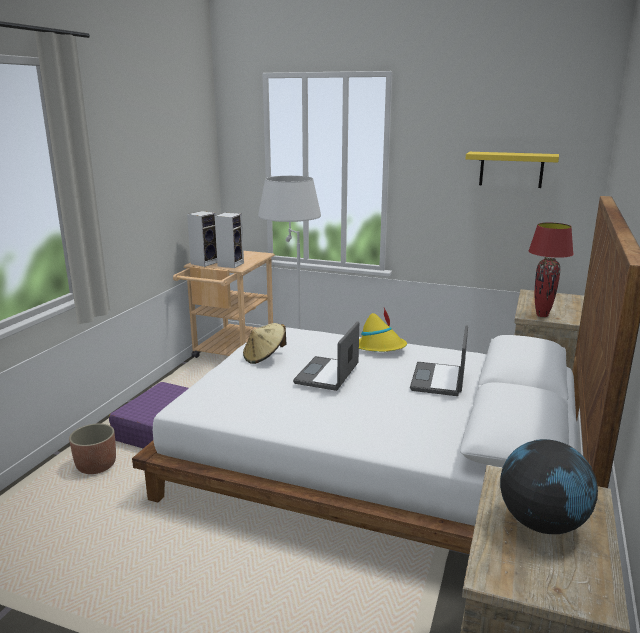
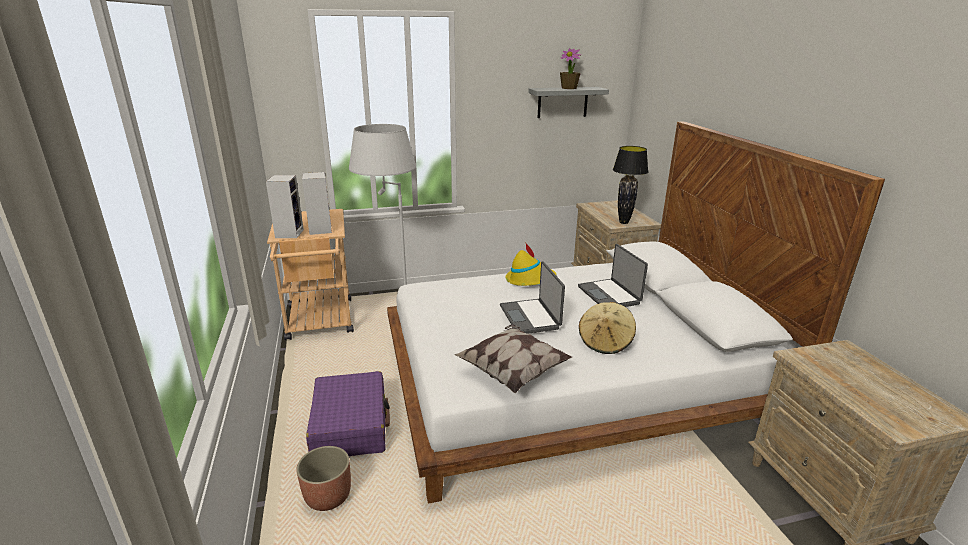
camera: 35 degrees left, 5 degrees up
beige hat [243,323,286,364] -> beige hat moved to [579,302,636,354]
yellow shelf [466,152,559,188] -> grey shelf [528,87,609,118]
globe [500,439,598,534] -> none
red table lamp [528,223,574,317] -> black table lamp [613,146,648,224]
none -> pillow [454,324,572,393]
none -> potted plant [560,48,581,89]

